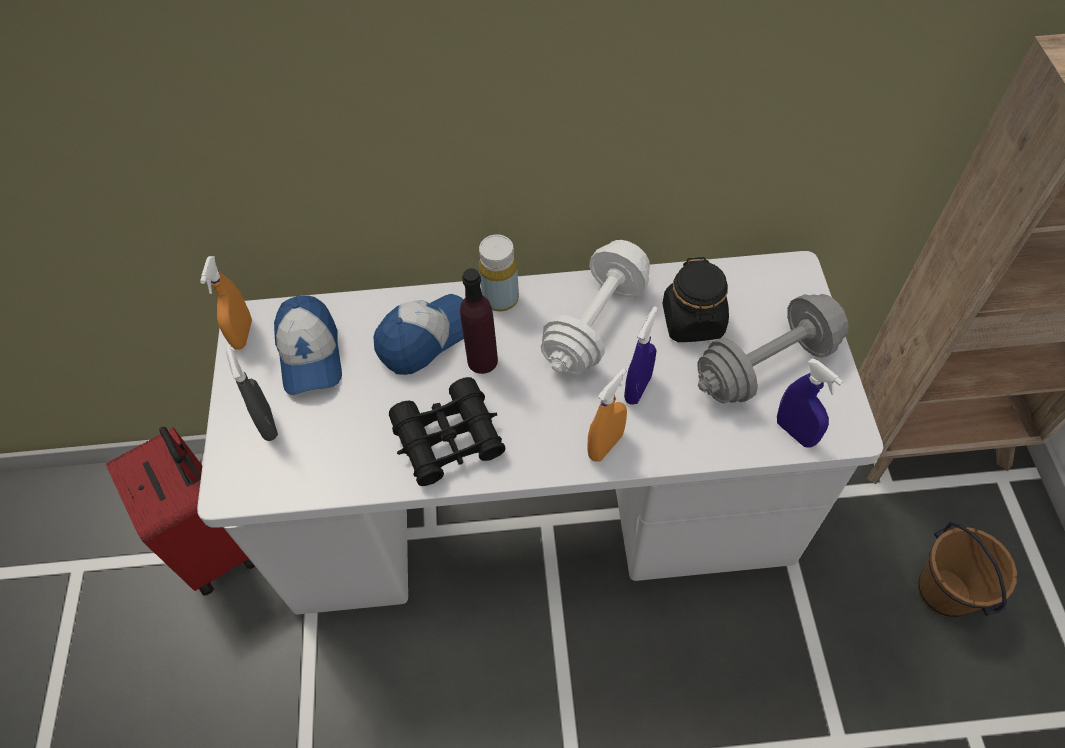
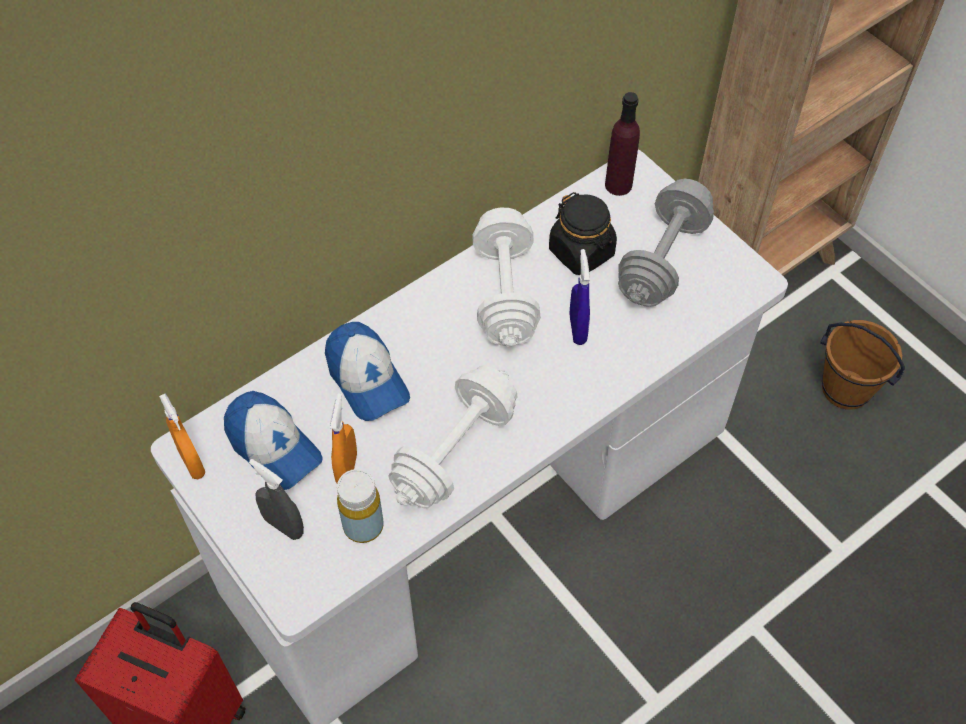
camera: 35 degrees left, 0 degrees up
cap [373,294,464,375] -> cap turned 135 degrees clockwise [325,322,410,421]
black binoculars [389,377,506,486] -> white dumbbell [388,365,518,509]
purple bottle [460,268,498,374] -> purple bottle moved to [605,92,640,196]
yellow bottle [479,235,519,311] -> yellow bottle moved to [337,469,384,543]
orange spray bottle [587,368,627,461] -> orange spray bottle moved to [330,393,357,483]
blue spray bottle [777,358,843,448] -> none

